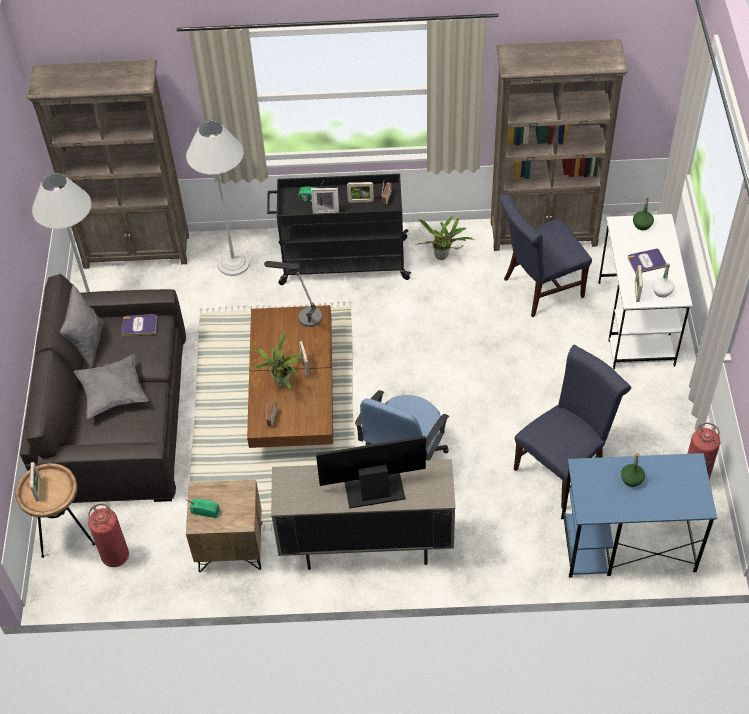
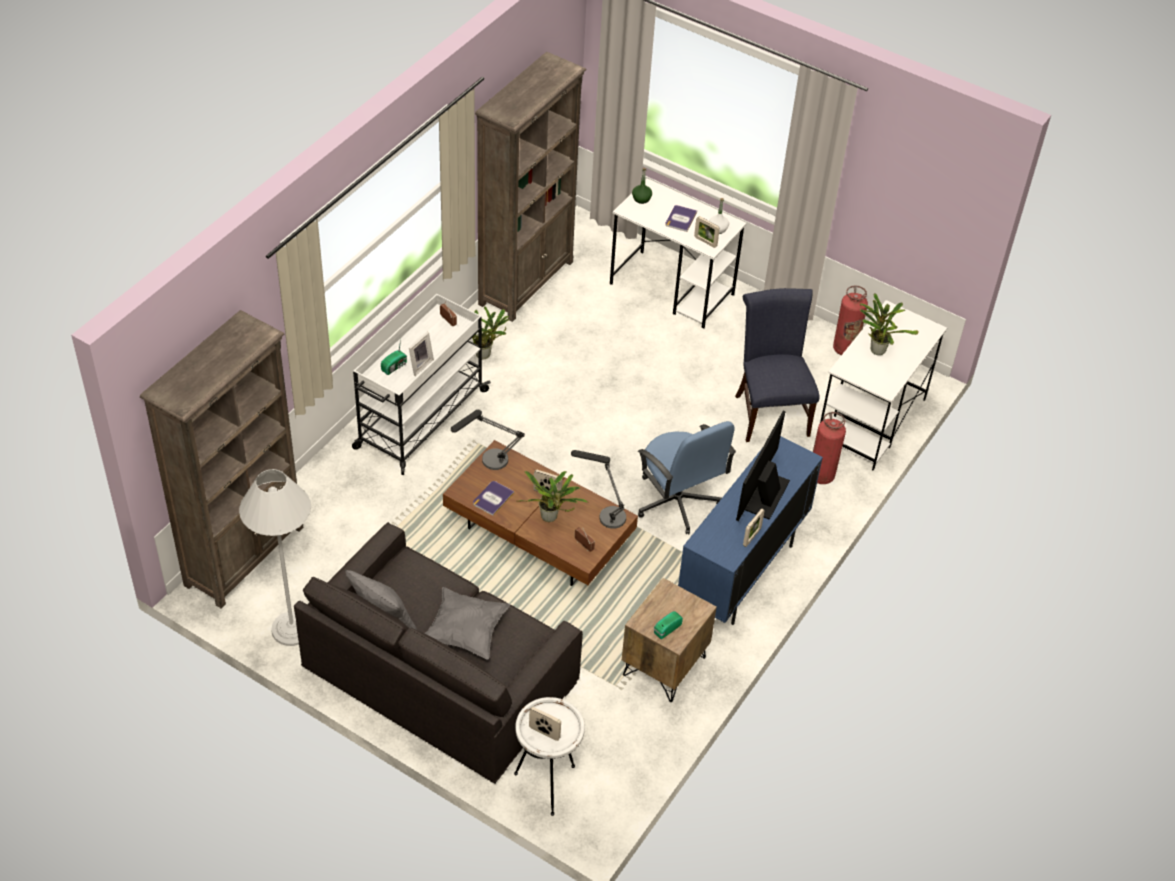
camera: 60 degrees left, 5 degrees down
brown side table [15,463,95,558] -> white side table [514,697,585,816]
fire extinguisher [88,504,129,567] -> fire extinguisher moved to [813,412,846,484]
book [122,314,157,336] -> book moved to [473,481,514,516]
white floor lamp [186,120,250,276] -> none
black cart [267,174,411,285] -> white cart [352,294,491,475]
beige cabinet [271,459,456,570] -> blue cabinet [678,436,823,625]
picture frame [347,182,374,203] -> picture frame moved to [743,508,765,547]
blue chair [498,195,592,317] -> none
blue desk [561,453,717,578] -> white desk [820,300,947,470]
green bottle [621,453,645,487] -> potted plant [860,293,919,355]
none -> table lamp [571,450,626,529]

